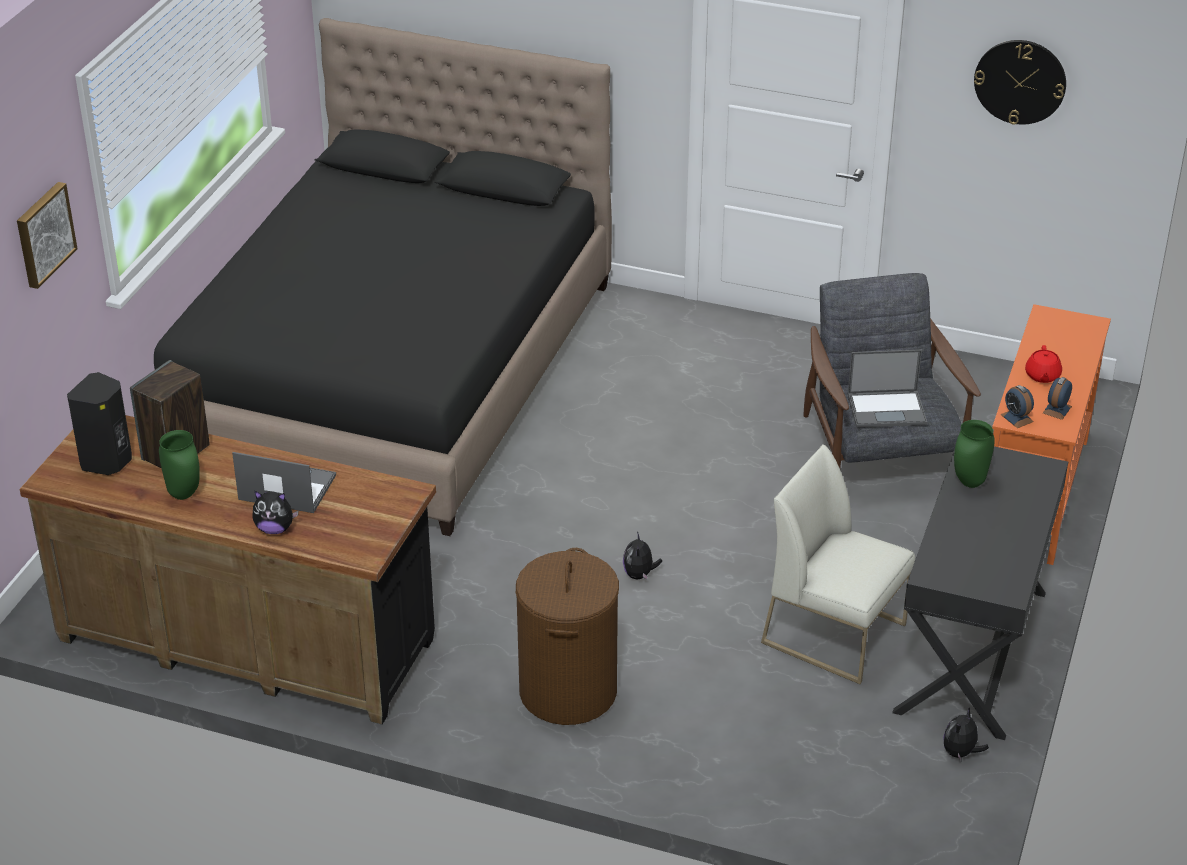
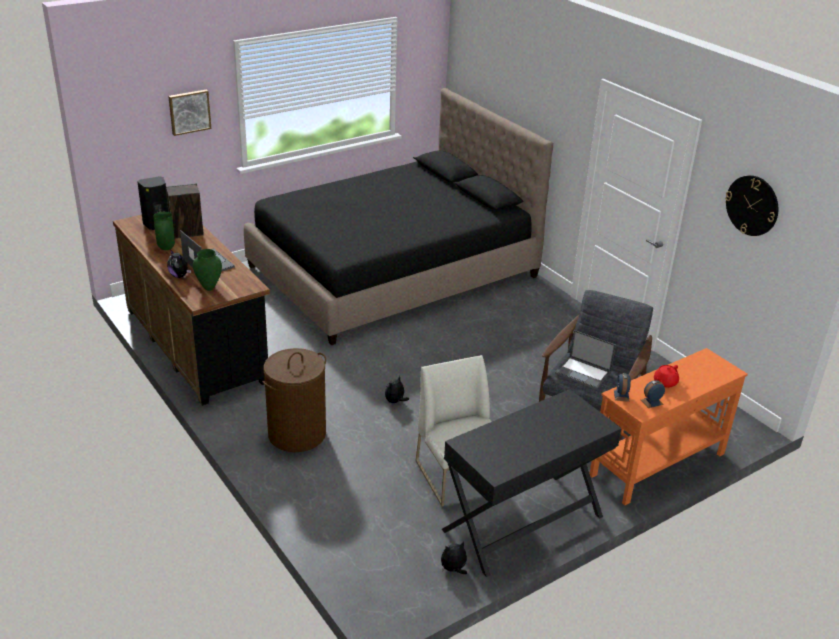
camera: 35 degrees right, 5 degrees down
green vase [954,420,995,488] -> green vase moved to [193,249,222,291]

